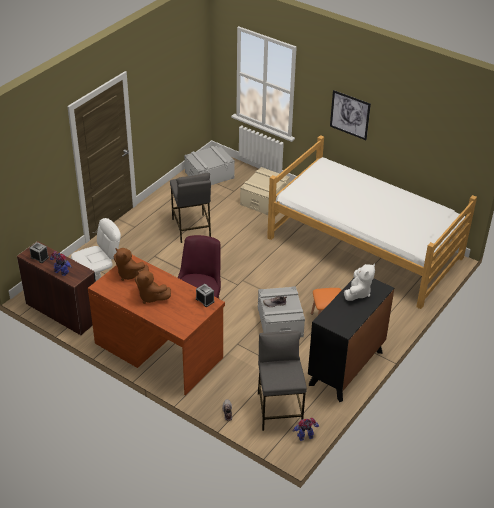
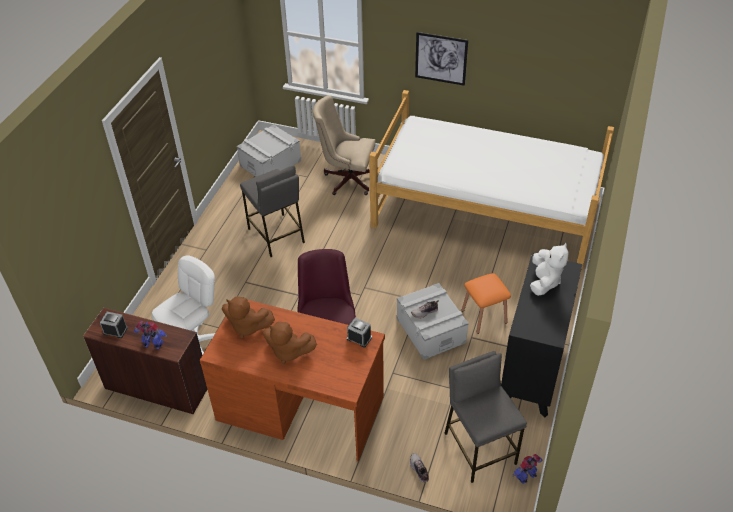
camera: 15 degrees left, 5 degrees up
beige storage box [240,167,290,215] -> beige office chair [313,95,375,195]

